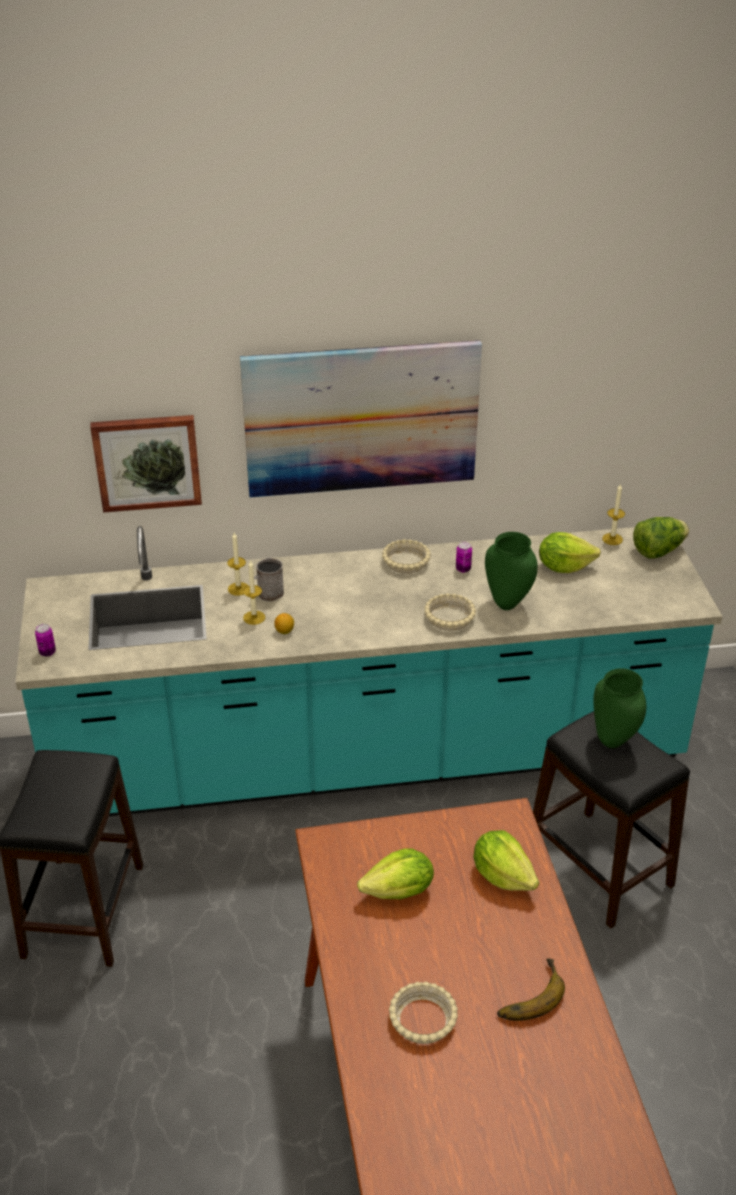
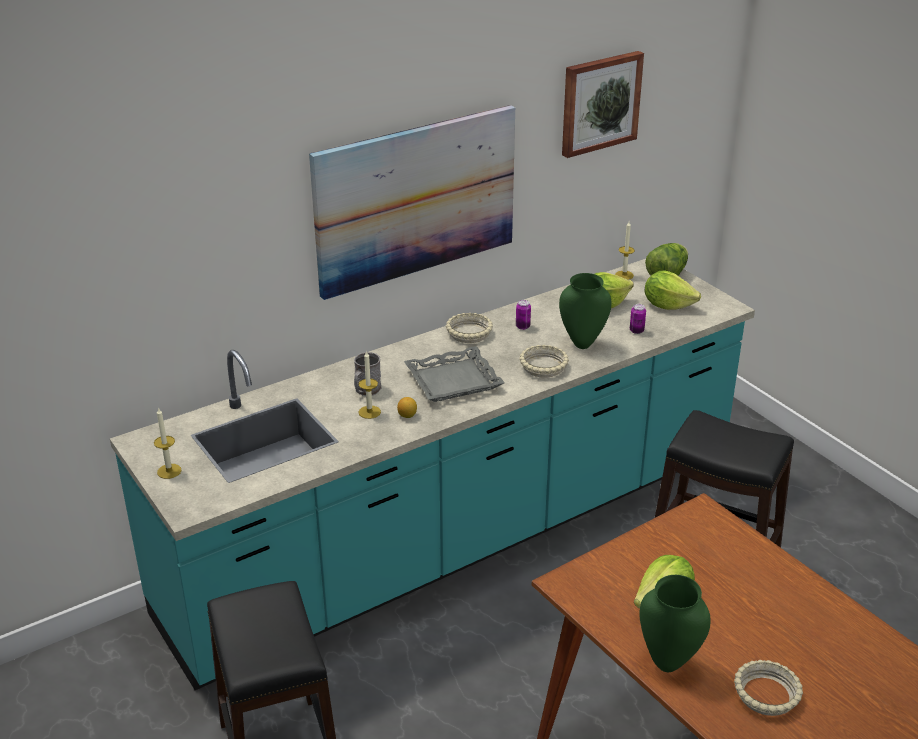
camera: 25 degrees left, 5 degrees down
can [35,624,56,657] -> can moved to [630,304,646,334]
picture [90,415,202,513] -> picture moved to [562,51,644,158]
candle [227,533,248,596] -> candle moved to [154,407,182,479]
lettuce [473,830,539,891] -> lettuce moved to [645,271,701,310]
banana [497,958,565,1021] -> none
green vase [593,668,646,748] -> green vase moved to [639,575,711,672]
none -> grey tray [404,346,505,402]

